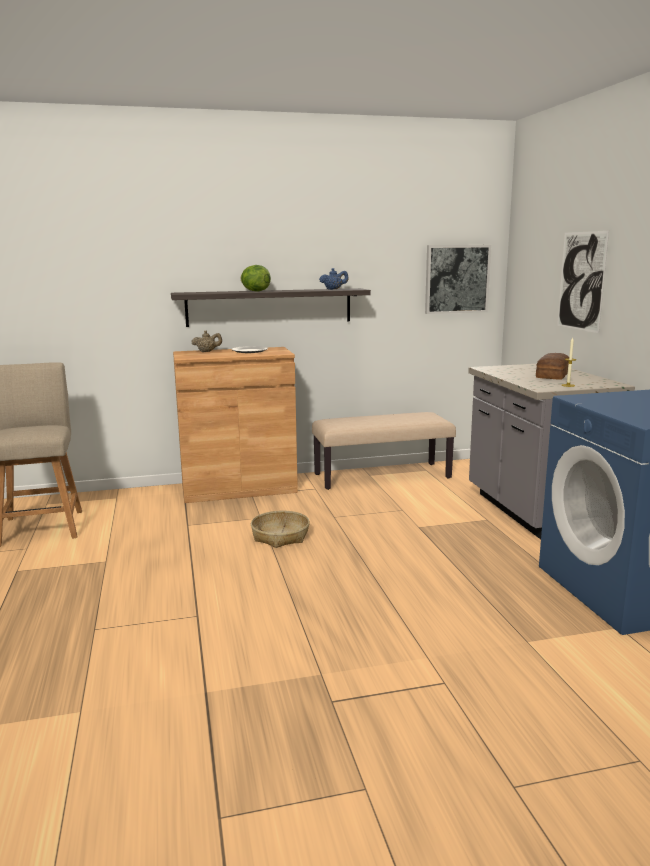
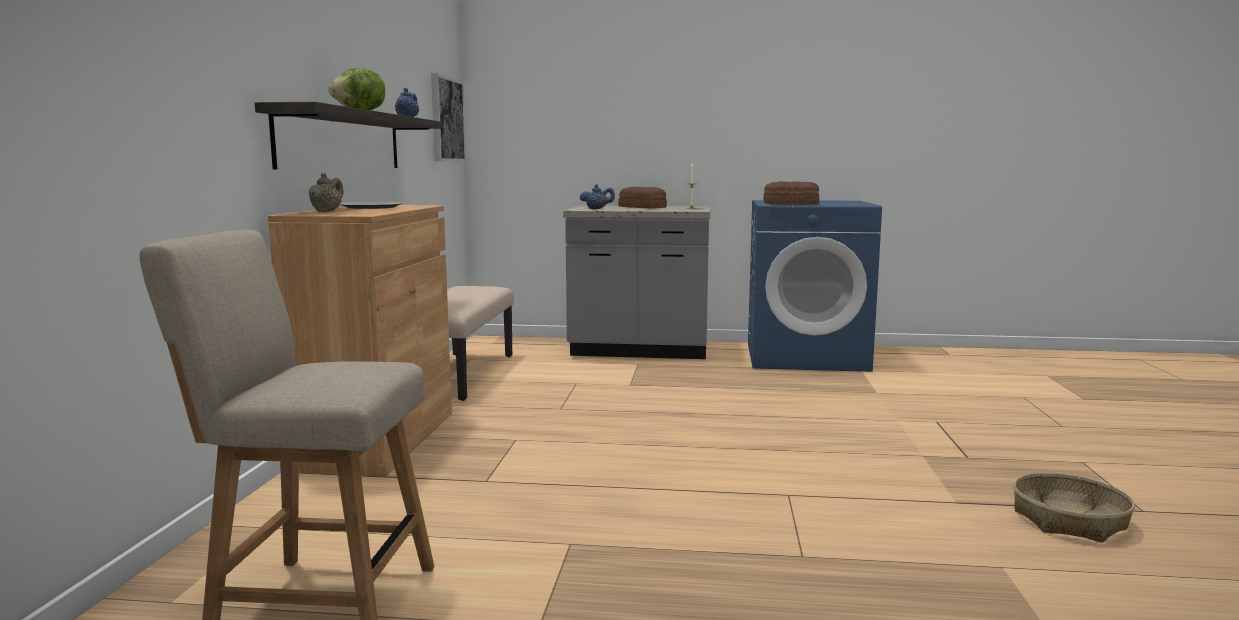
camera: 70 degrees left, 5 degrees down
basket [251,511,310,548] -> basket moved to [1013,473,1135,543]
picture [557,231,609,333] -> none
none -> blue teapot [580,184,615,209]
none -> bread [763,181,819,204]

